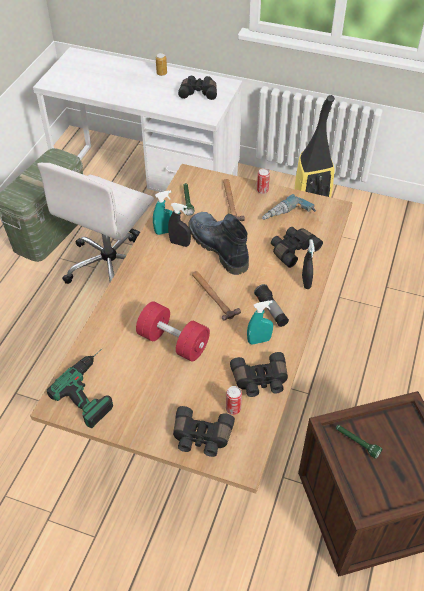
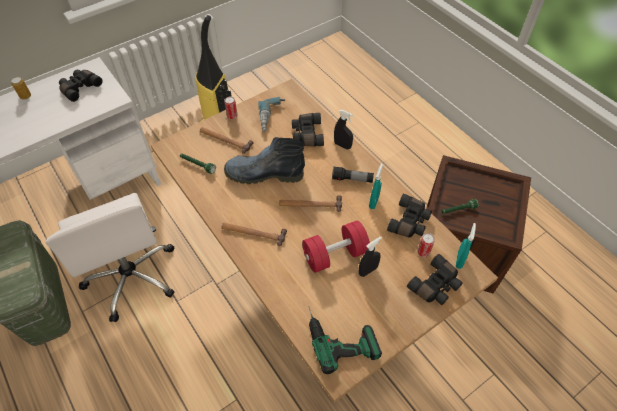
camera: 55 degrees left, 5 degrees up
turquoise spray bottle [153,190,173,235] -> turquoise spray bottle moved to [455,223,476,269]
black spray bottle [168,203,191,247] -> black spray bottle moved to [359,236,382,277]
none -> hammer [222,223,287,246]

